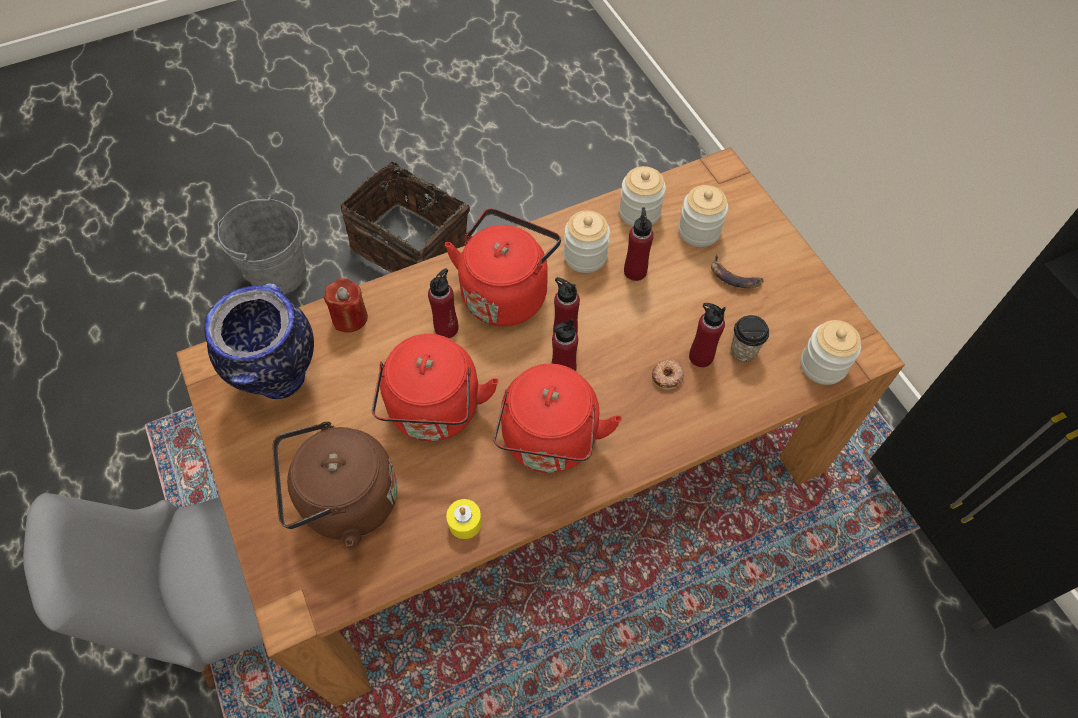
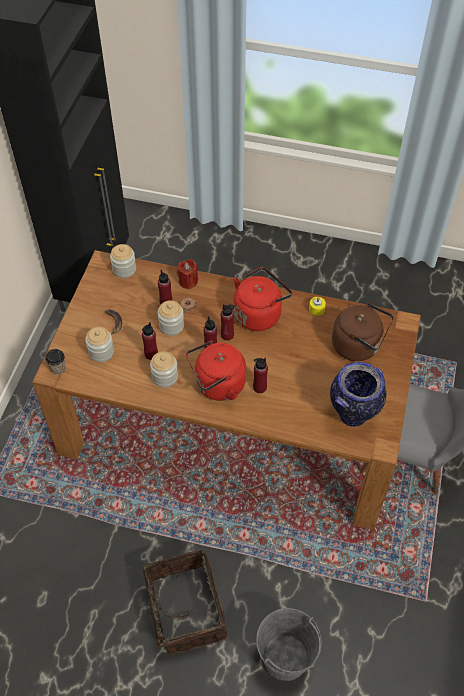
camera: 140 degrees left, 5 degrees down
red candle [323,278,368,333] -> red candle moved to [177,259,198,289]
red kettle [372,334,499,441] -> none
jar [619,166,666,227] -> jar moved to [158,300,184,336]
cup [731,315,769,361] -> cup moved to [45,349,66,375]

